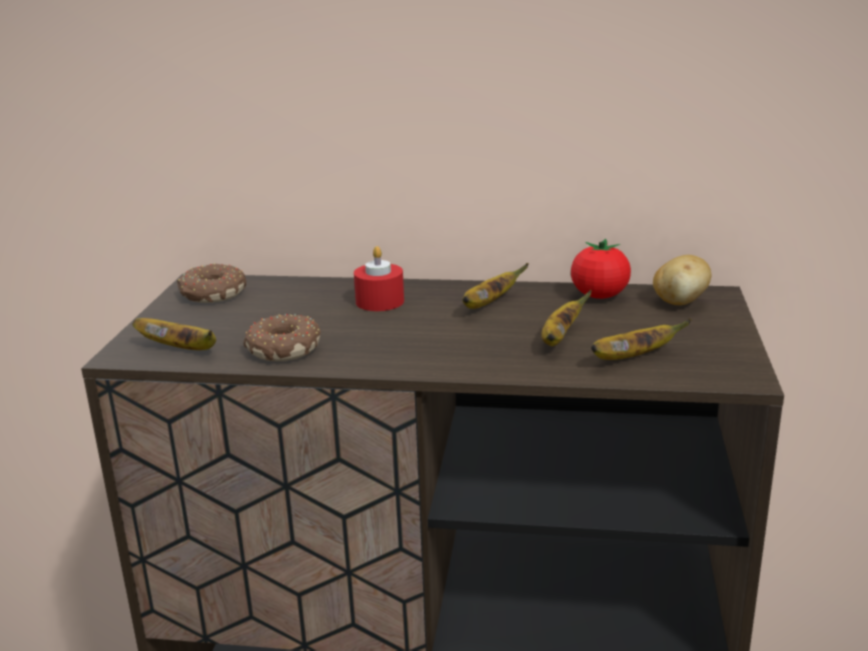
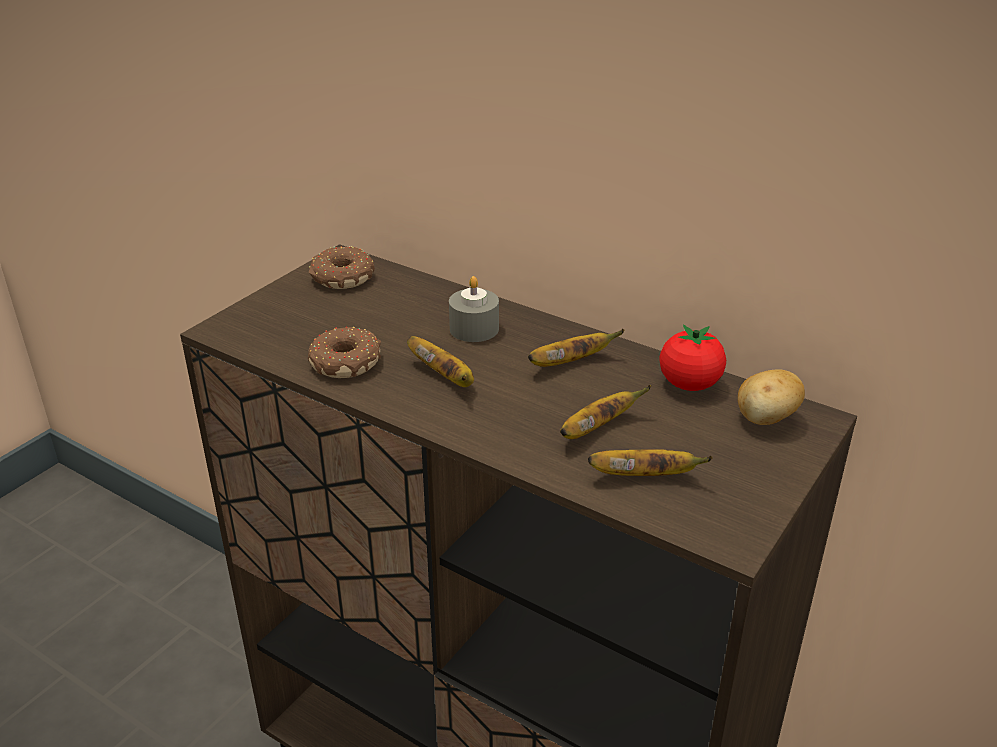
camera: 25 degrees right, 10 degrees up
banana [132,318,216,350] -> banana moved to [407,336,474,387]
red candle [354,246,404,311] -> grey candle [449,276,499,342]

